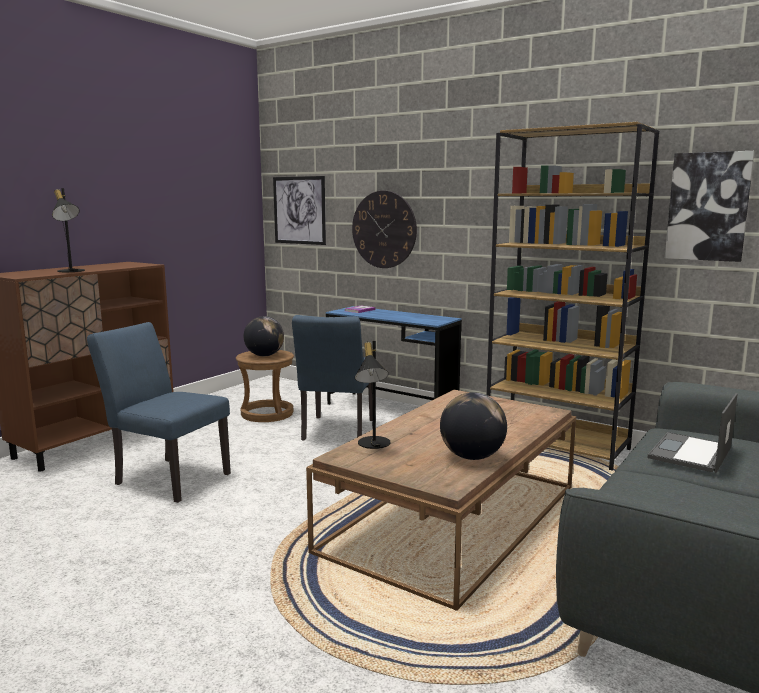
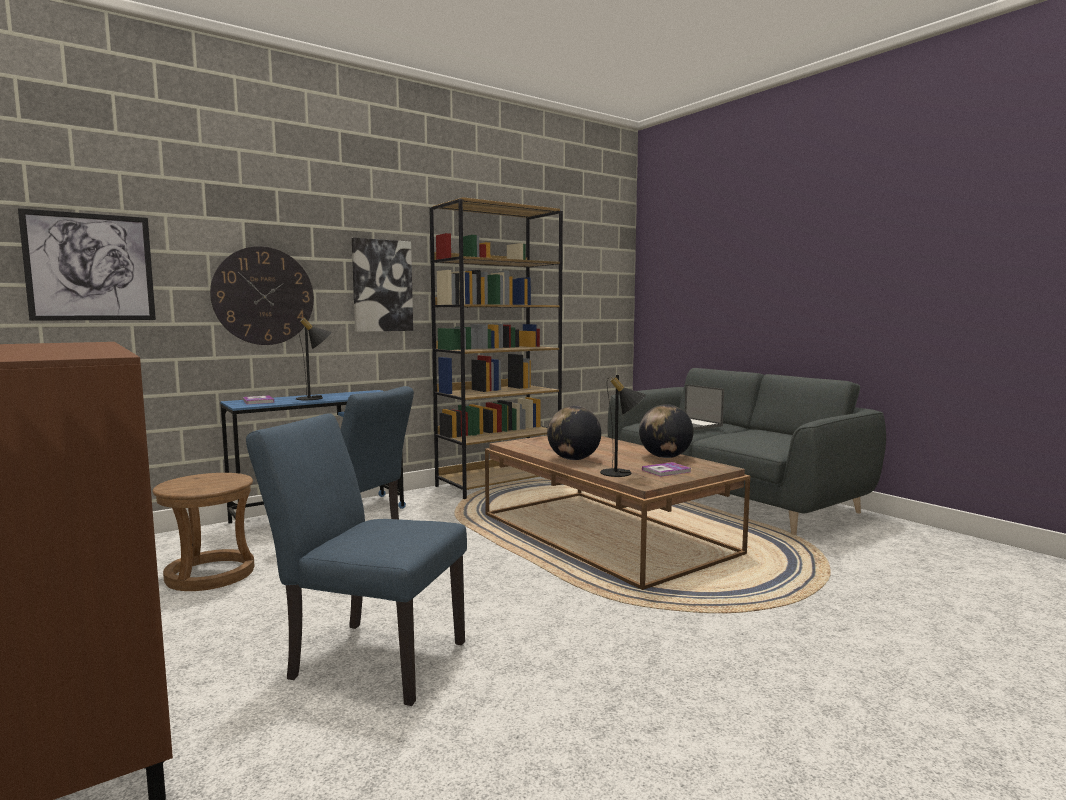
camera: 70 degrees left, 5 degrees down
black table lamp [52,188,85,272] -> black table lamp moved to [296,317,332,400]
blue chair [87,322,231,503] -> blue chair turned 60 degrees clockwise [246,413,467,706]
globe [244,316,284,356] -> globe moved to [547,406,601,460]
picture [665,151,755,262] -> picture moved to [352,238,413,332]
none -> book [642,462,691,477]

